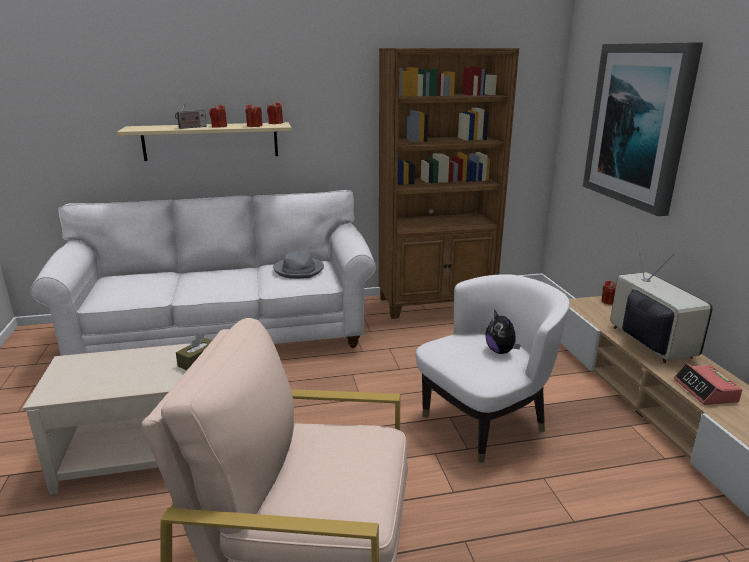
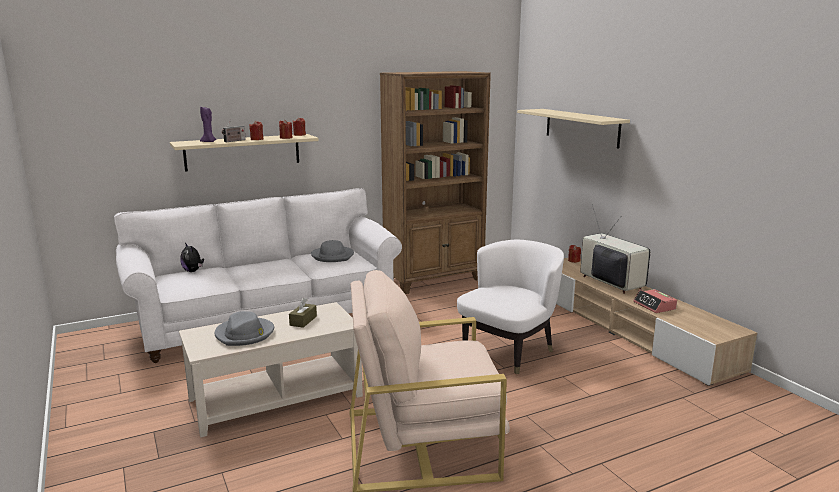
camera: 15 degrees left, 5 degrees down
plush toy [485,310,520,354] -> plush toy moved to [180,243,204,272]
picture [583,42,703,216] -> beige shelf [517,109,630,149]
none -> purple candle [200,105,217,142]
none -> grey hat [215,311,274,346]

